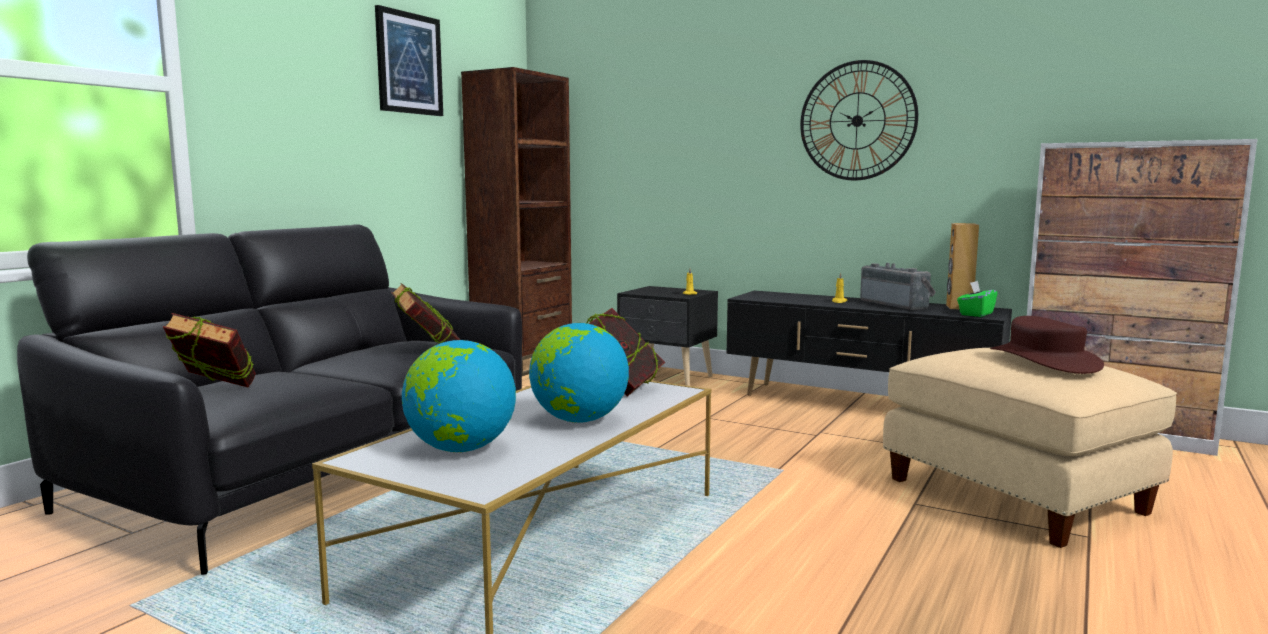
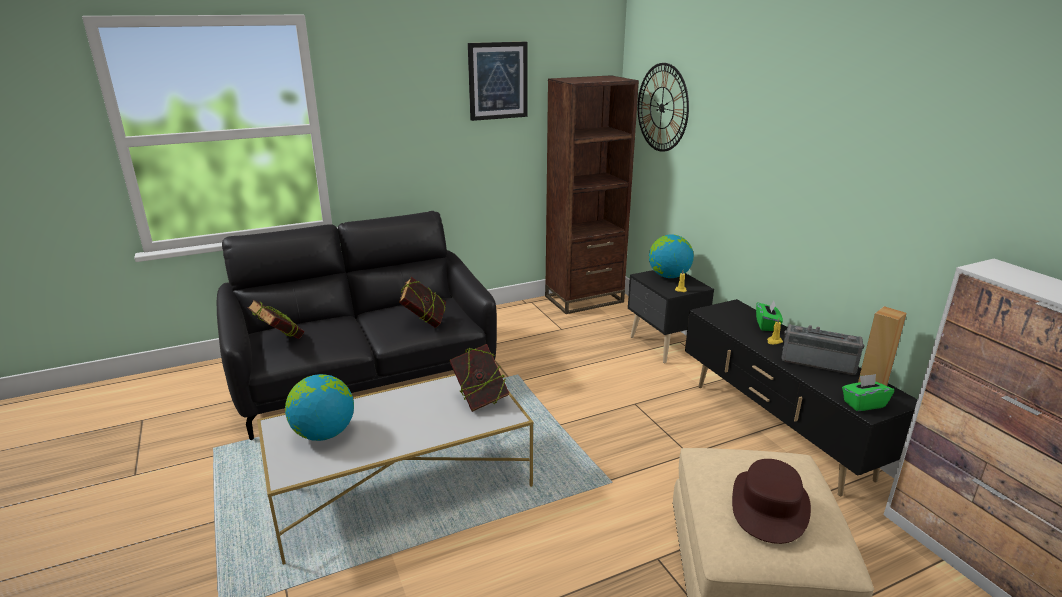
camera: 35 degrees right, 15 degrees up
globe [529,323,629,423] -> globe moved to [649,234,694,278]
wall clock [800,60,918,181] -> wall clock moved to [638,63,689,152]
radio [860,263,936,310] -> radio turned 75 degrees counterclockwise [781,324,864,375]
none -> green tissue box [756,301,783,331]

